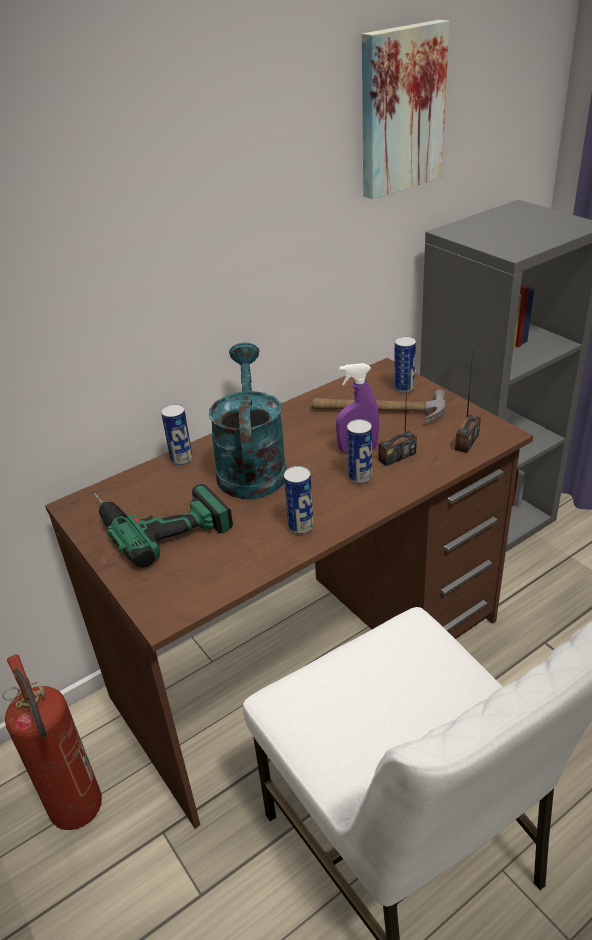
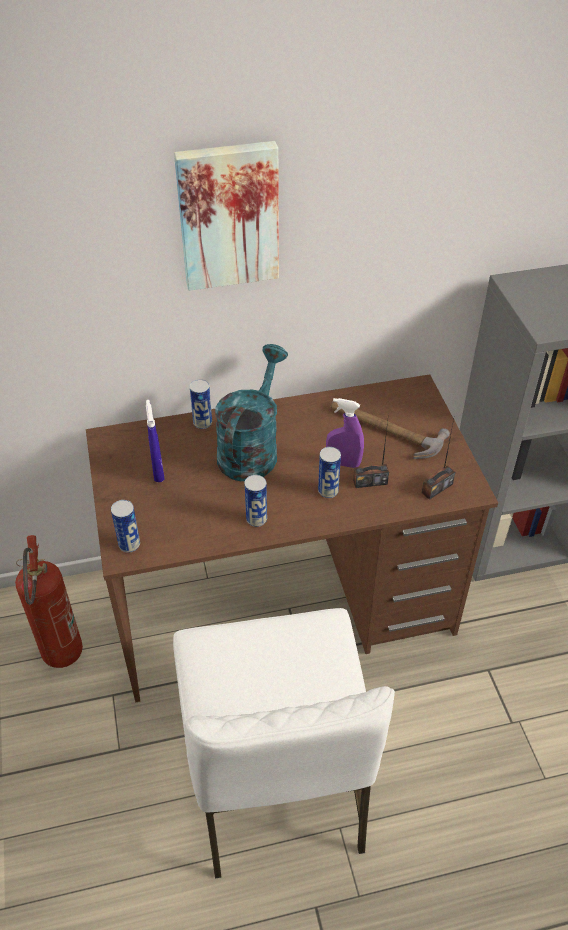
camera: 20 degrees right, 10 degrees up
power drill [95,484,233,568] -> blue spray bottle [146,400,165,482]
picture [362,20,449,199] -> picture moved to [174,141,279,291]
can [394,336,416,393] -> can moved to [111,500,140,553]

